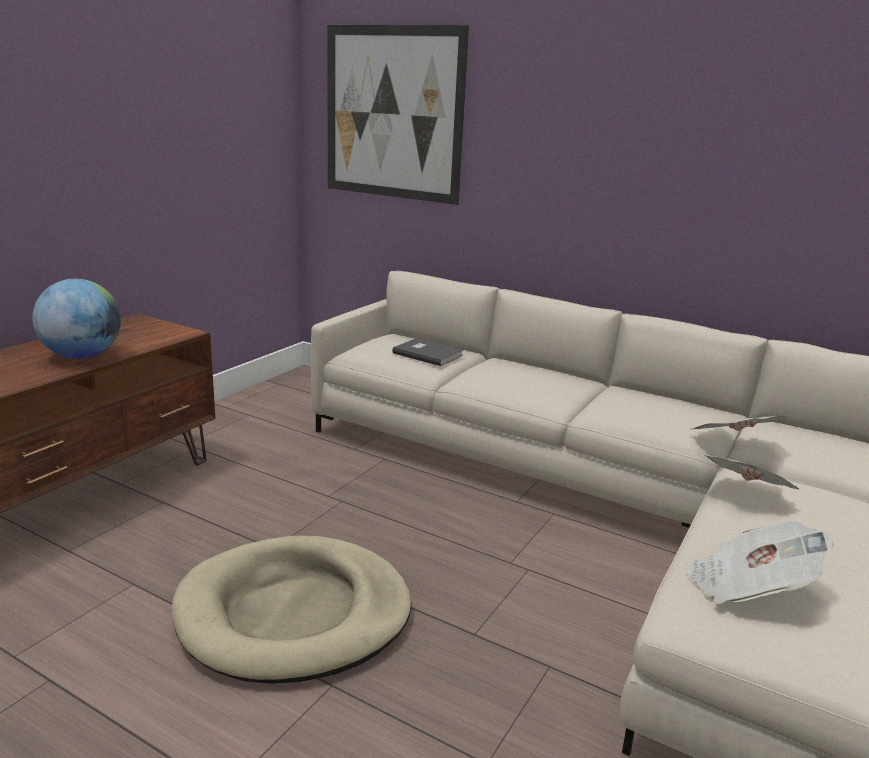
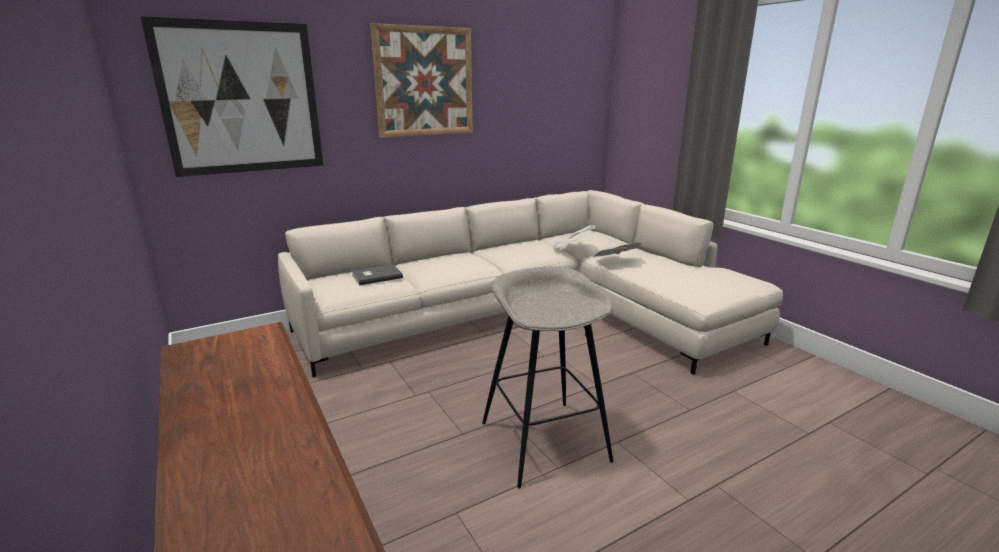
camera: 60 degrees left, 0 degrees up
globe [32,279,121,359] -> none
beige dog bed [172,536,411,684] -> grey stool [482,266,614,488]
newspaper [685,521,834,604] -> none
none -> picture [370,23,473,138]

